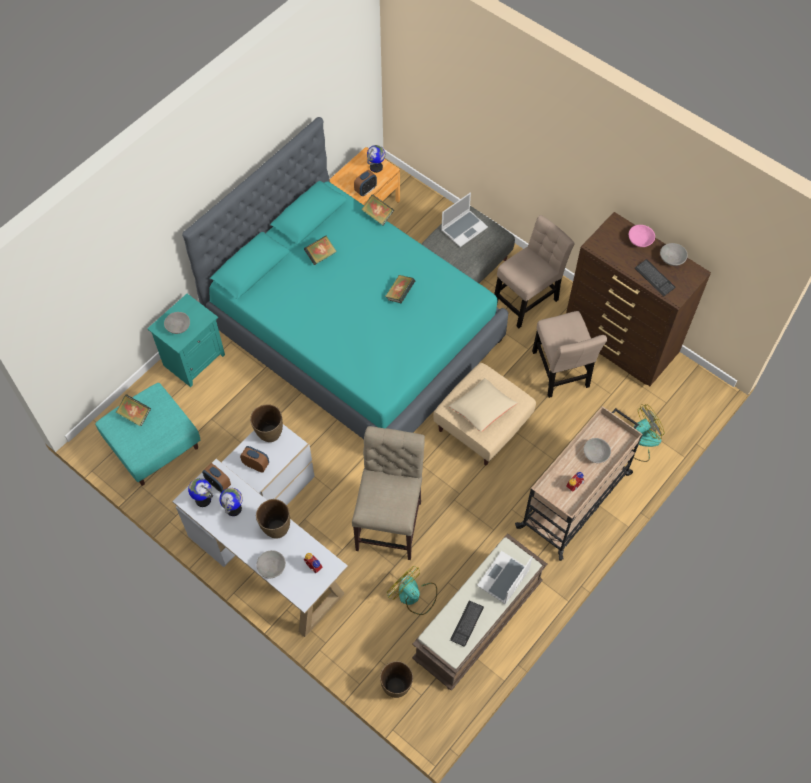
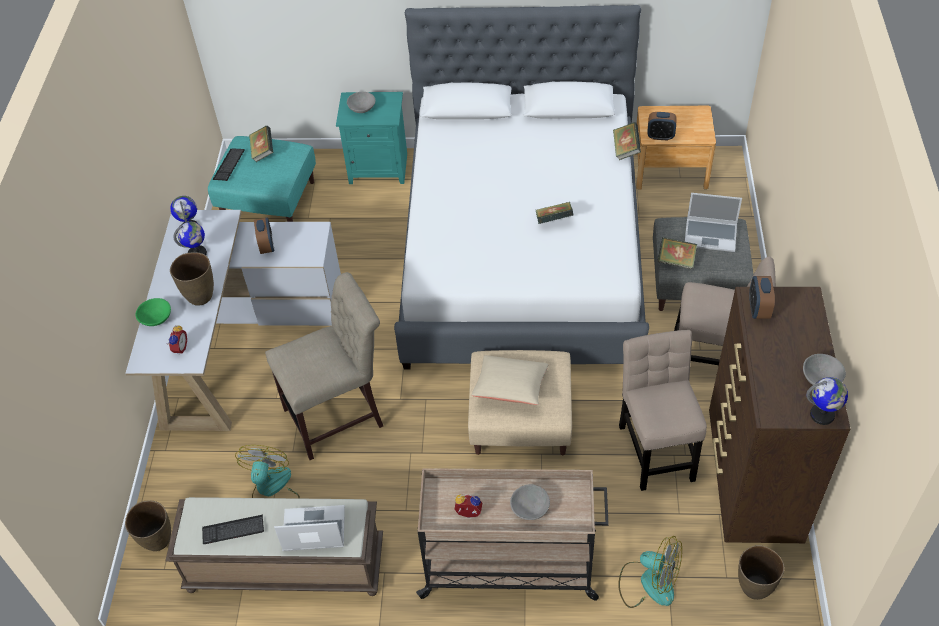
camera: 55 degrees right, 10 degrees down
turquoise bed [182,117,508,439] -> white bed [394,5,649,370]
alarm clock [202,463,231,493] -> alarm clock moved to [749,276,775,319]
brown vase [250,404,283,442] -> brown vase moved to [738,545,784,600]
grey bowl [256,550,286,578] -> green bowl [135,298,171,326]
book [304,236,337,265] -> book moved to [657,237,697,269]
globe [367,145,385,173] -> globe moved to [806,377,848,425]
beige chair [532,311,607,398] -> beige chair turned 135 degrees clockwise [619,330,707,491]
pink bowl [629,225,655,247] -> none
keyboard [635,259,676,296] -> keyboard moved to [212,149,245,181]

